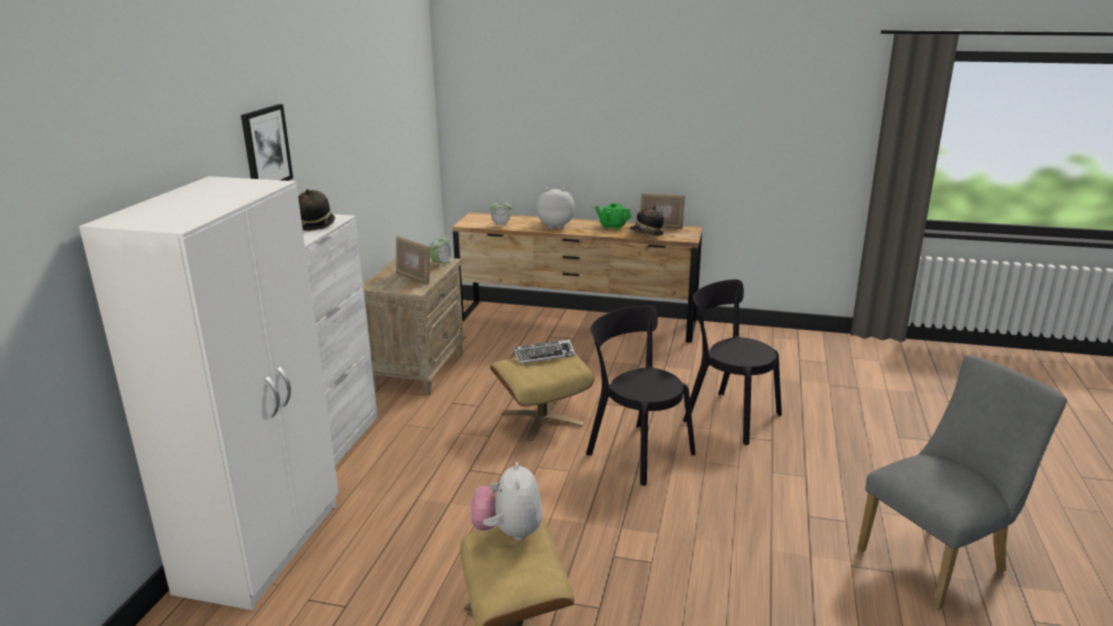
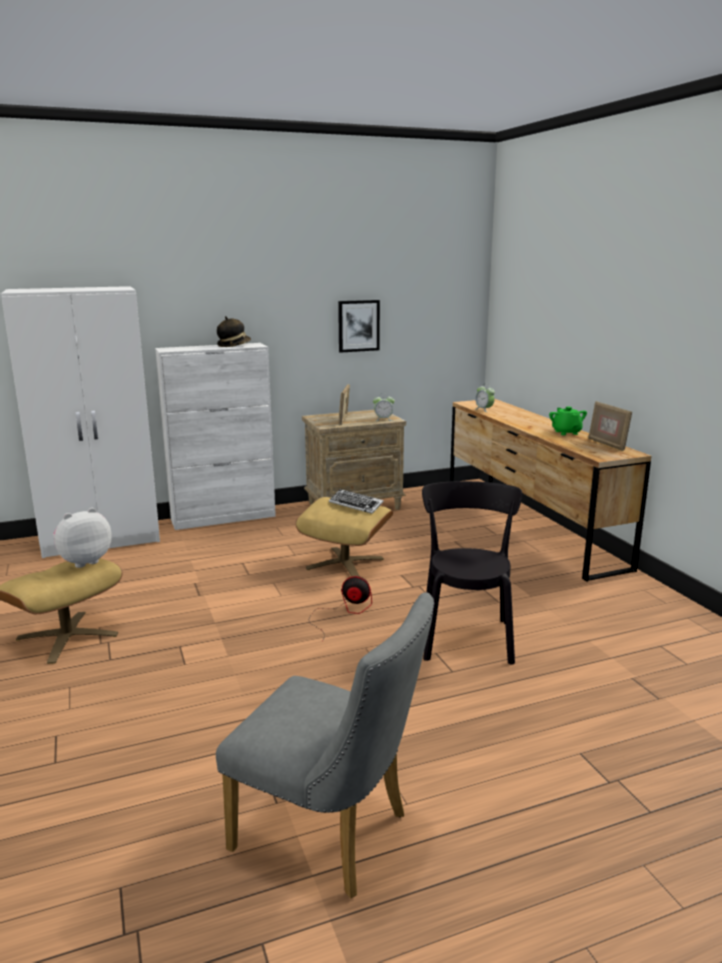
camera: 55 degrees right, 5 degrees down
picture [241,104,293,181] -> picture moved to [338,300,380,353]
plush toy [536,188,575,229] -> none
black chair [586,305,696,486] -> fan [309,576,372,637]
hat [630,206,664,236] -> none

